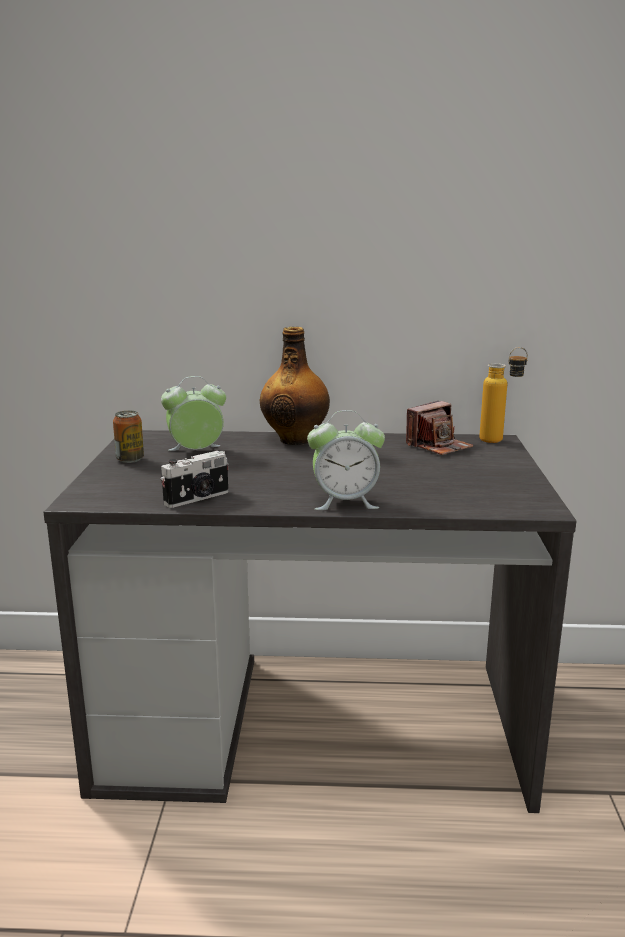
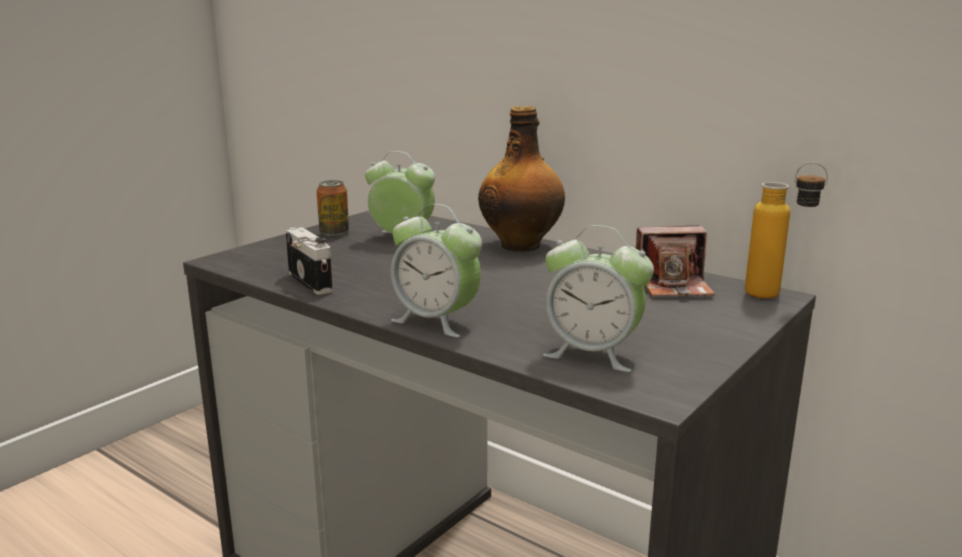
camera: 35 degrees right, 0 degrees up
camera [161,451,229,508] -> camera turned 120 degrees counterclockwise [286,227,333,295]
none -> alarm clock [543,225,654,372]

